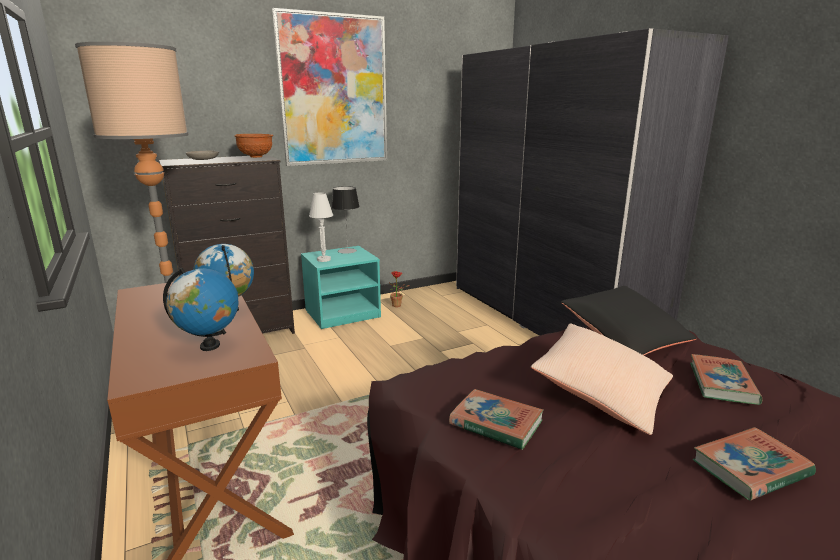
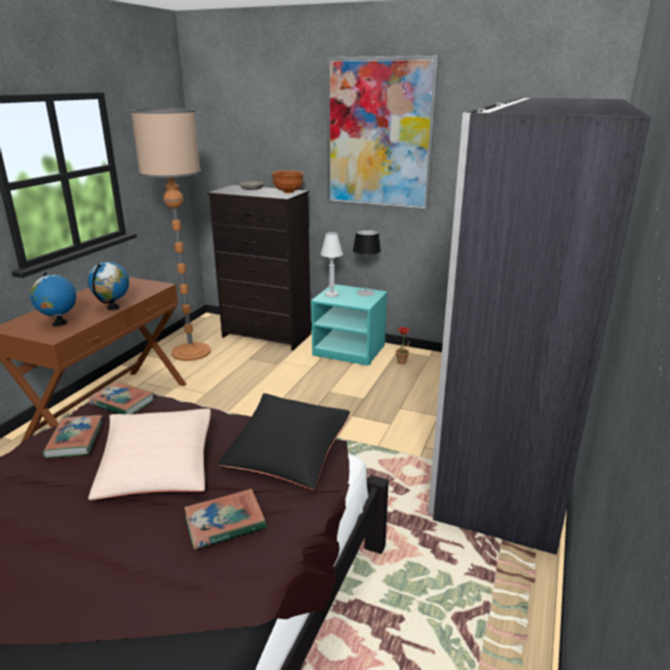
camera: 50 degrees right, 5 degrees up
book [693,427,816,501] -> book moved to [89,382,154,414]

